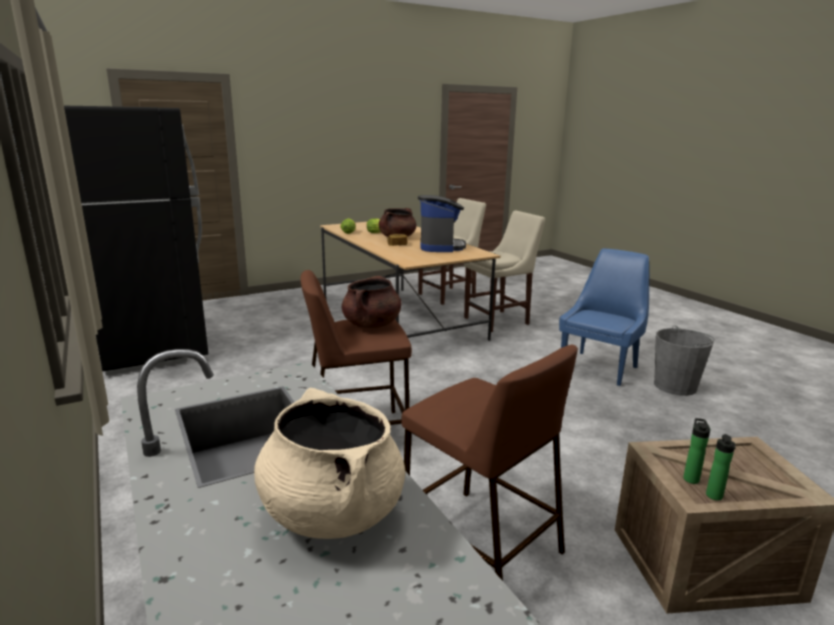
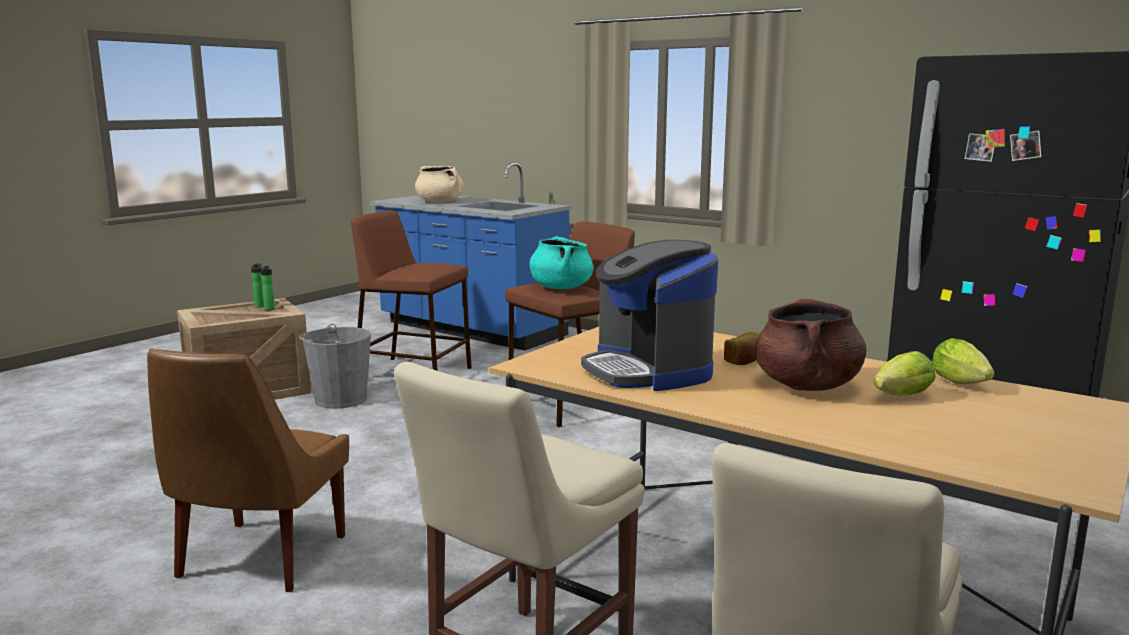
camera: 155 degrees right, 5 degrees down
brown cooking pot [342,276,401,328] -> turquoise cooking pot [529,236,594,289]
blue chair [559,249,649,386] -> brown chair [147,349,349,592]
grey bucket [654,326,715,396] -> grey bucket moved to [299,324,371,409]

